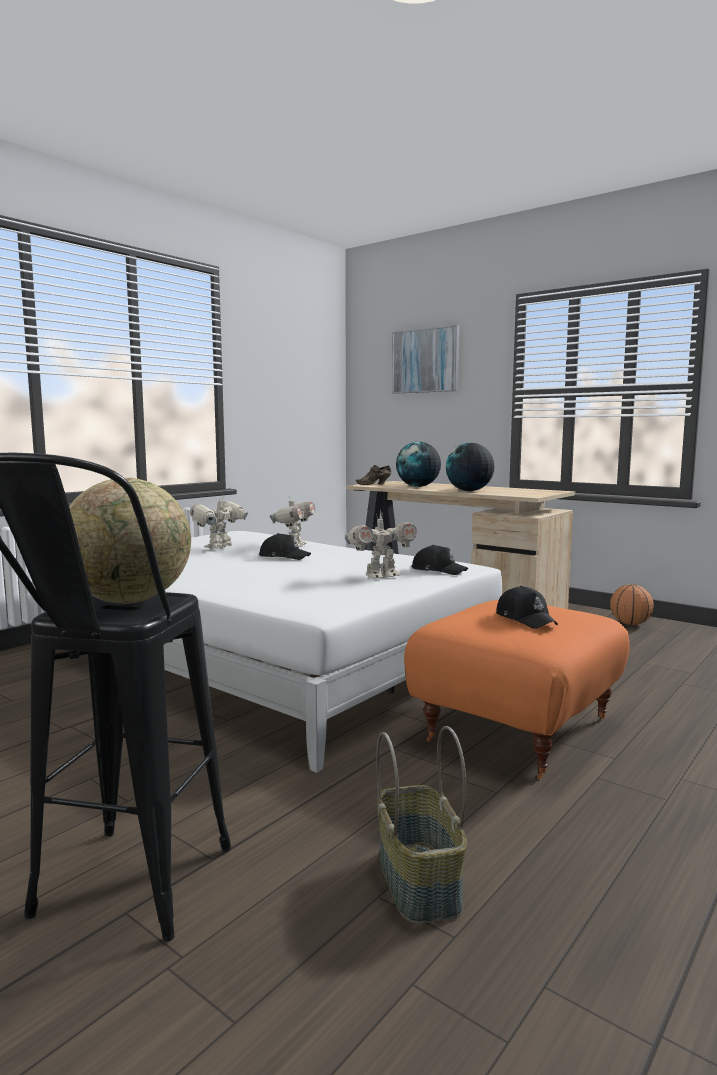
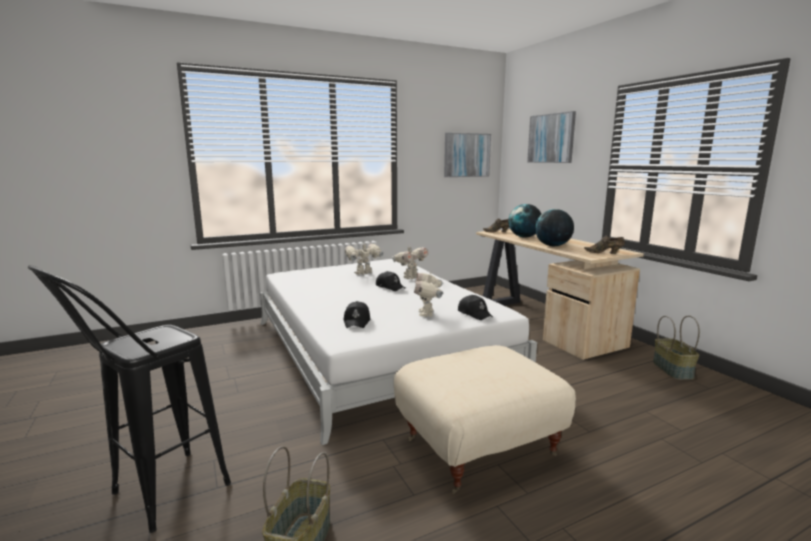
camera: 25 degrees right, 5 degrees up
globe [69,478,191,604] -> none
toy robot [345,514,417,578] -> toy robot turned 90 degrees clockwise [414,271,443,317]
orange ottoman [404,600,630,779] -> beige ottoman [394,345,576,494]
black cap [496,586,558,629] -> black cap moved to [343,301,370,328]
basketball [610,584,654,625] -> basket [653,315,700,380]
none -> picture [444,133,491,177]
none -> brown shoe [584,235,625,254]

